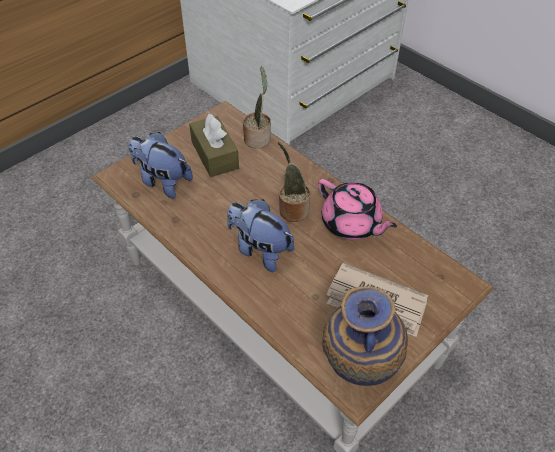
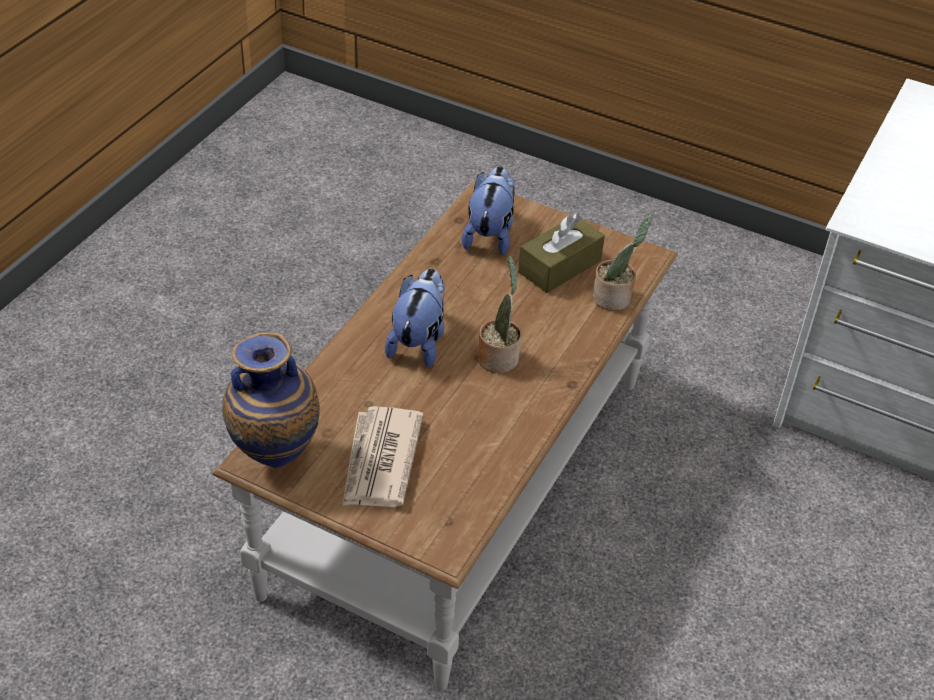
camera: 70 degrees right, 5 degrees down
pink teapot [318,179,397,240] -> none

